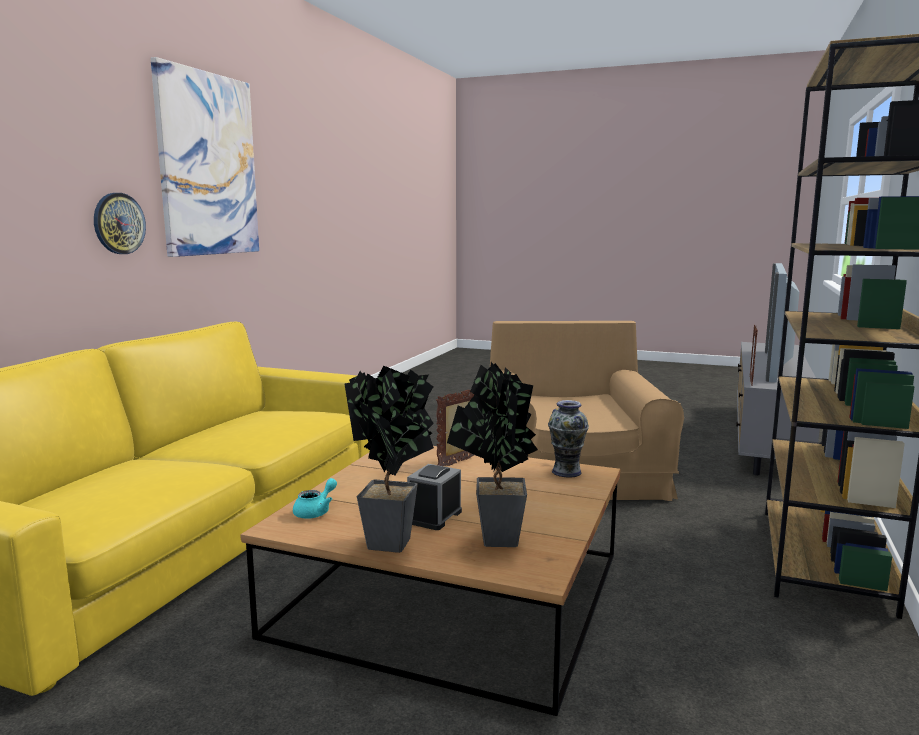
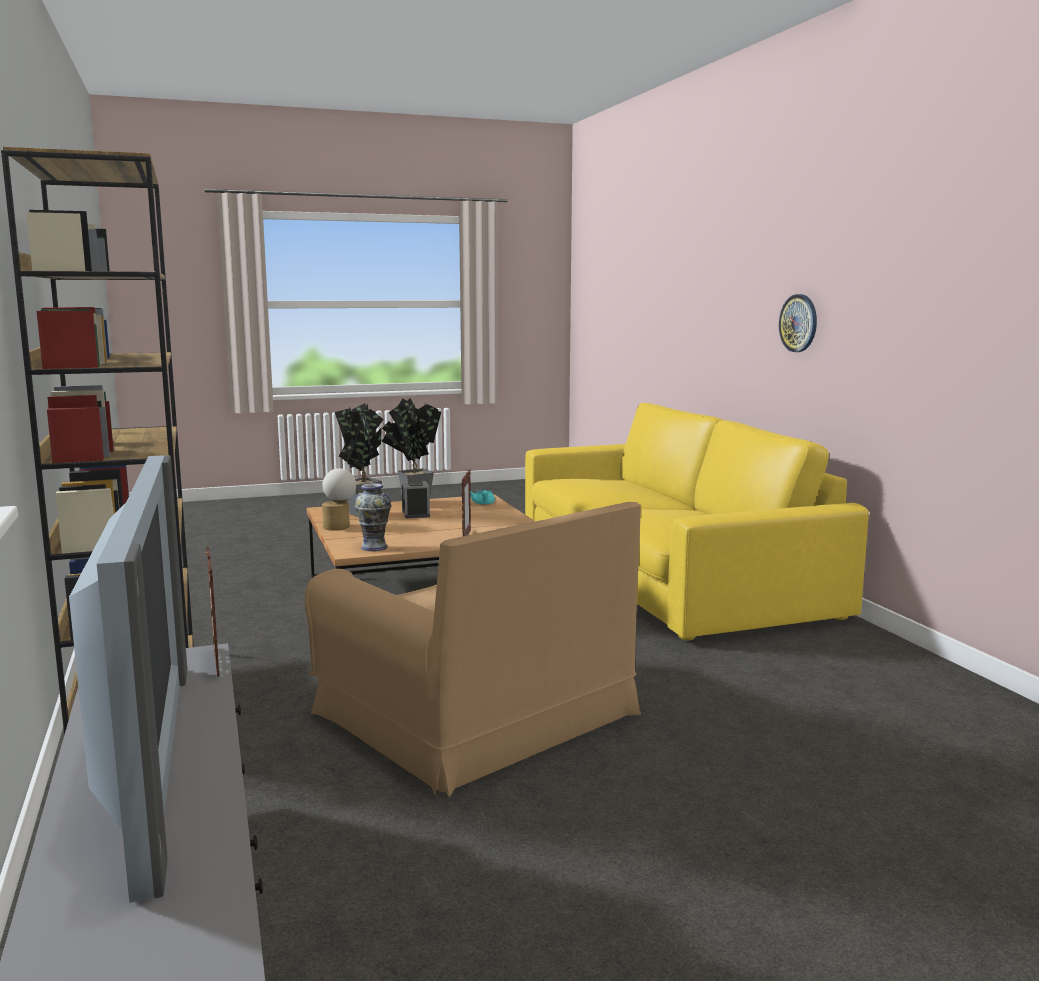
camera: 140 degrees right, 0 degrees up
picture [151,57,259,257] -> none
none -> table lamp [322,468,356,530]

